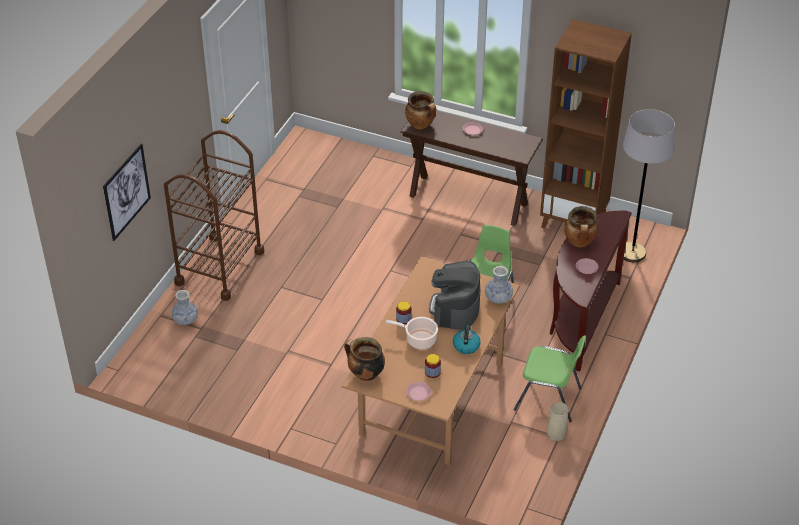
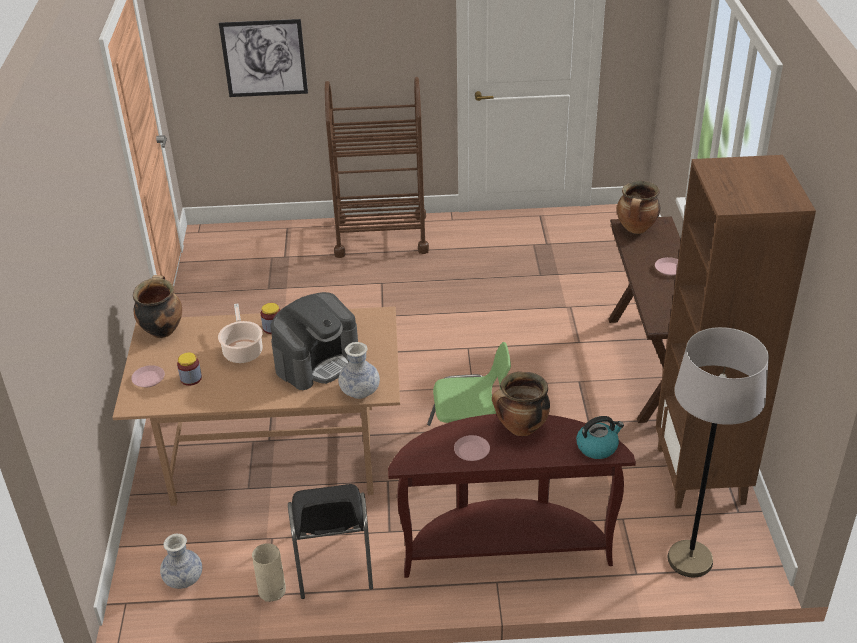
camera: 65 degrees right, 5 degrees down
vase [172,290,198,325] -> vase moved to [160,534,202,589]
coffee machine [429,260,480,330] -> coffee machine turned 150 degrees clockwise [270,292,358,390]
kettle [453,322,481,354] -> kettle moved to [576,416,624,459]
green chair [513,335,586,422] -> black chair [288,484,373,599]

